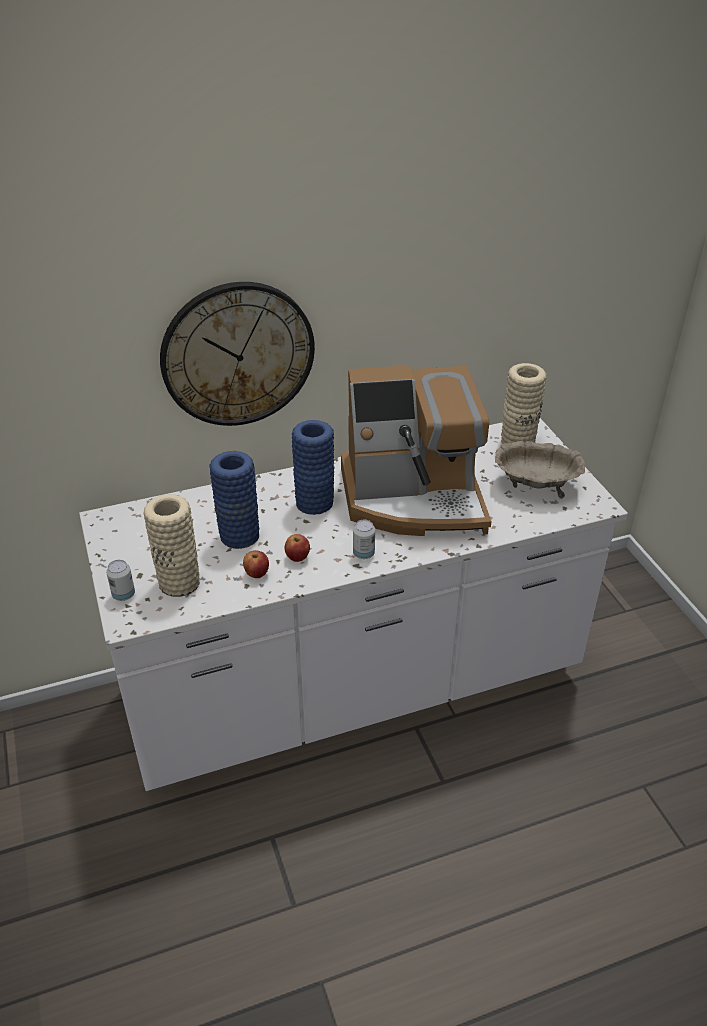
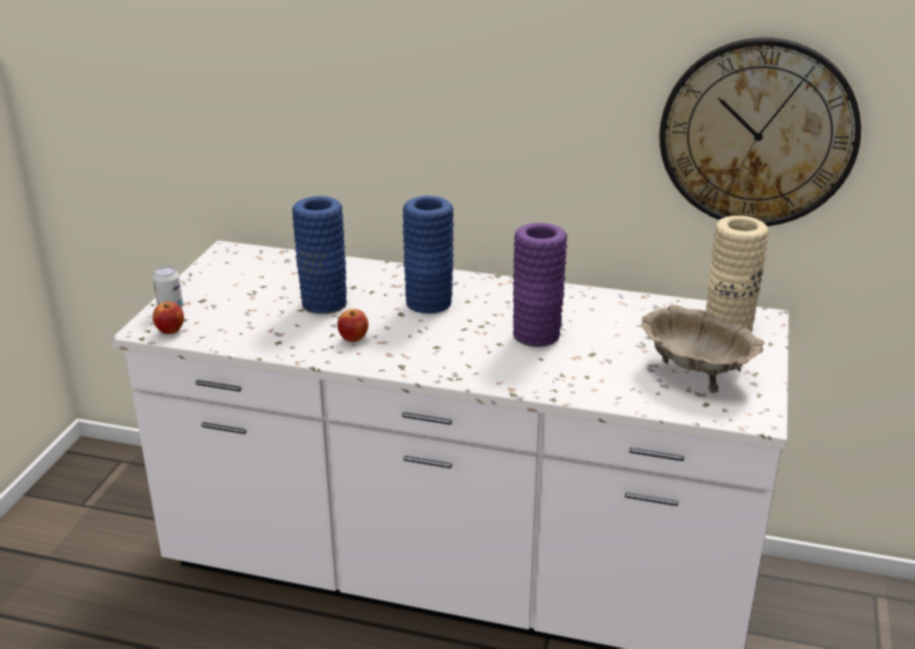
camera: 35 degrees right, 10 degrees down
beige vase [144,494,200,597] -> none
wall clock [160,282,315,426] -> wall clock moved to [659,38,861,226]
apple [243,550,269,578] -> apple moved to [153,301,184,334]
coffee machine [341,365,492,536] -> purple vase [513,223,567,347]
can [353,519,375,559] -> none

